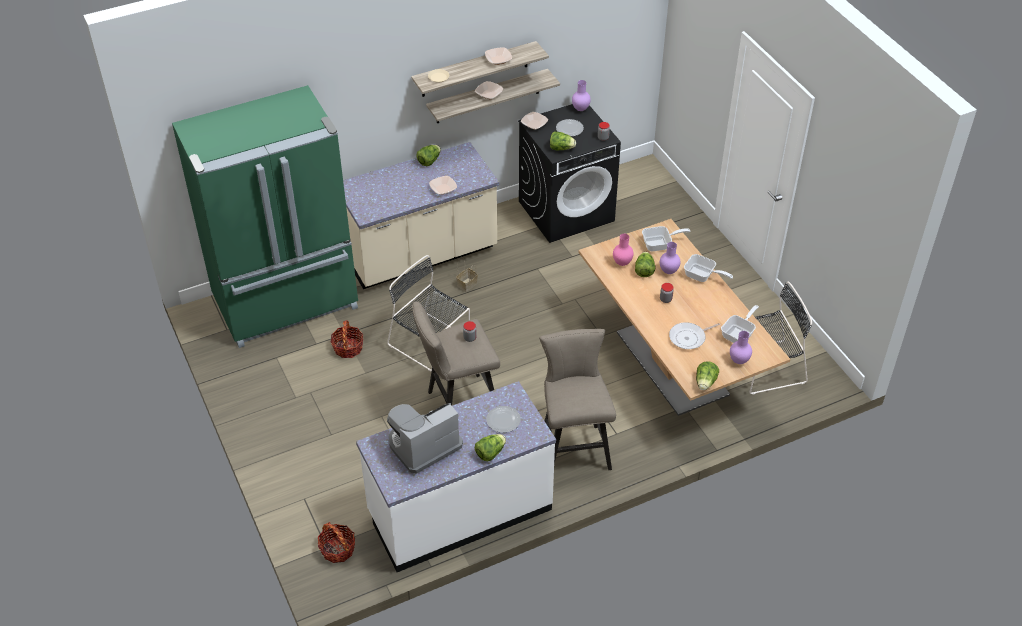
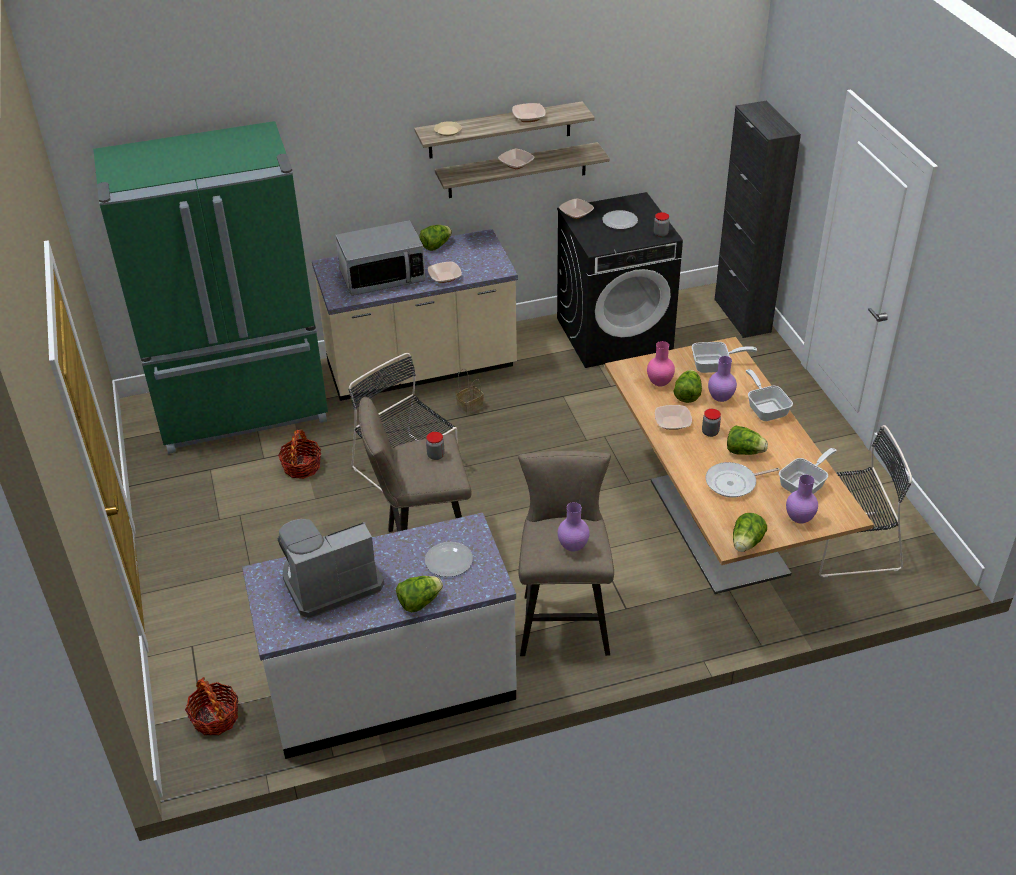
camera: 10 degrees right, 5 degrees down
lettuce [550,131,576,151] -> lettuce moved to [727,425,768,455]
purple vase [572,80,591,111] -> purple vase moved to [558,502,590,552]
frying pan [684,254,733,282] -> frying pan turned 150 degrees counterclockwise [746,369,793,421]
none -> microwave [335,221,426,296]
none -> bowl [655,405,692,430]
none -> black cabinet [715,101,801,338]

